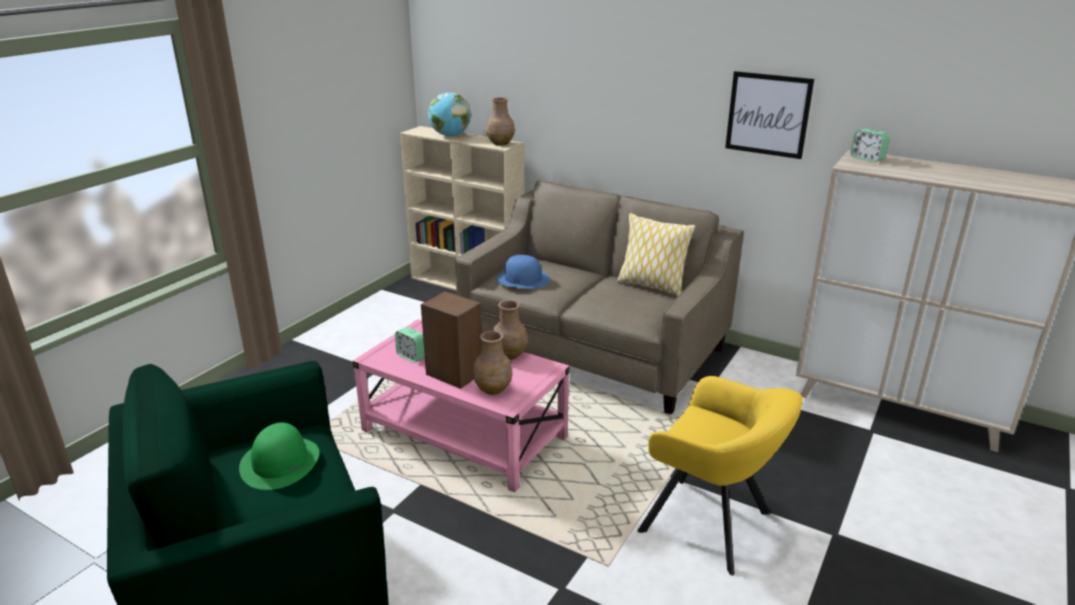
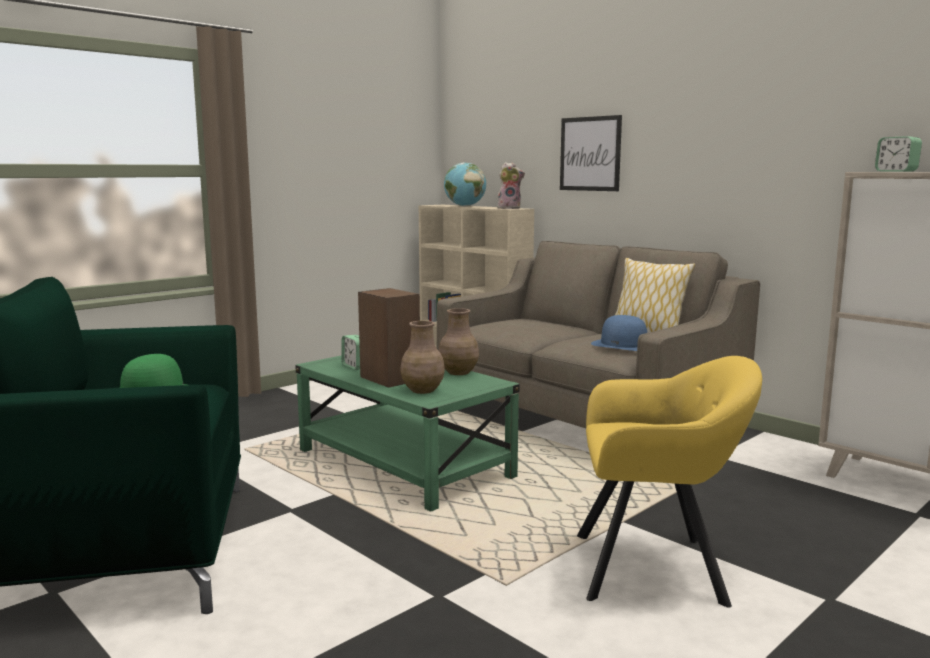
camera: 15 degrees right, 15 degrees down
pink coffee table [353,319,570,492] -> green coffee table [295,355,520,512]
brown vase [486,97,515,146] -> plush toy [497,162,525,209]
blue hat [497,255,550,289] -> blue hat moved to [591,315,647,351]
yellow armchair [638,376,803,576] -> yellow armchair turned 45 degrees counterclockwise [577,356,762,608]
picture [725,71,814,159] -> picture moved to [560,115,622,191]

